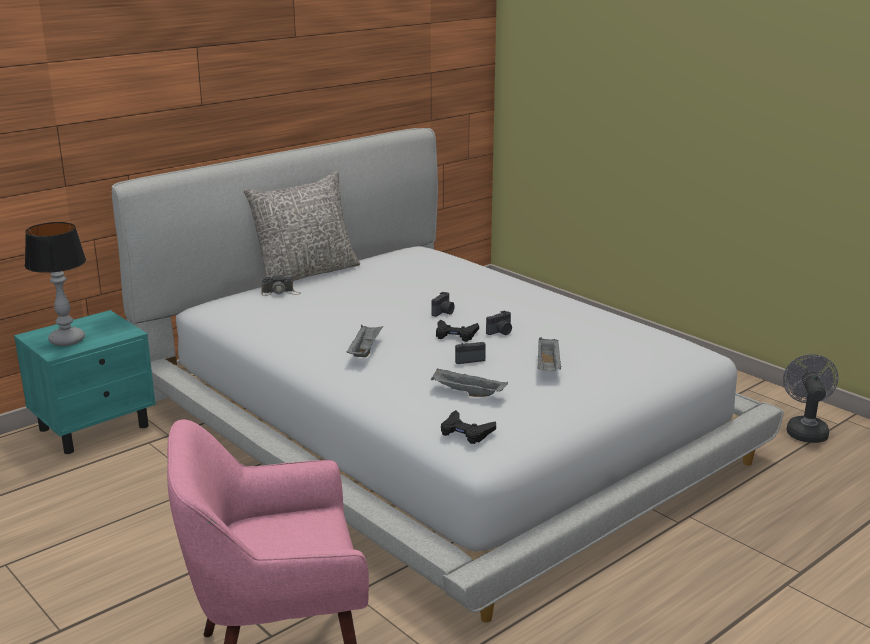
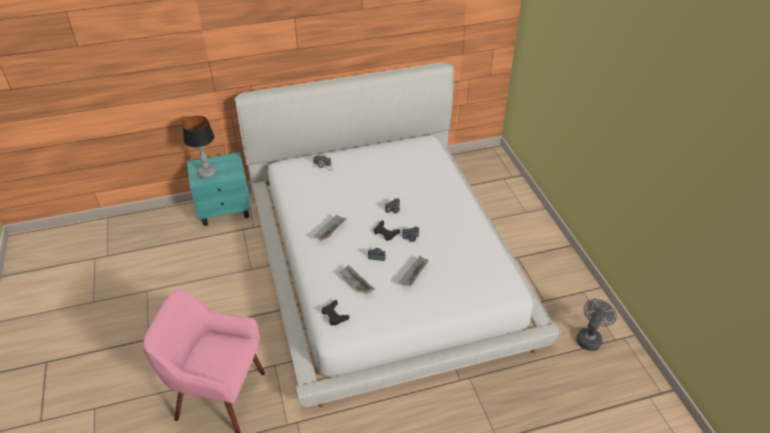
camera: 25 degrees right, 20 degrees up
grey pillow [244,171,360,281] -> none

